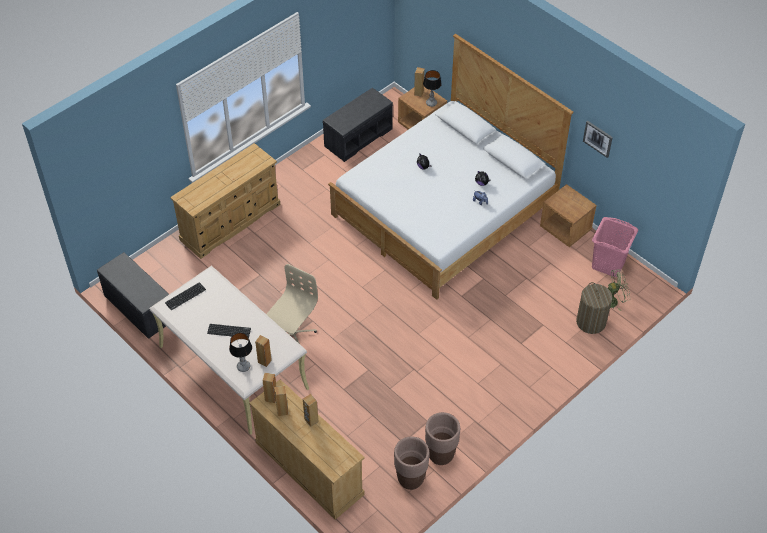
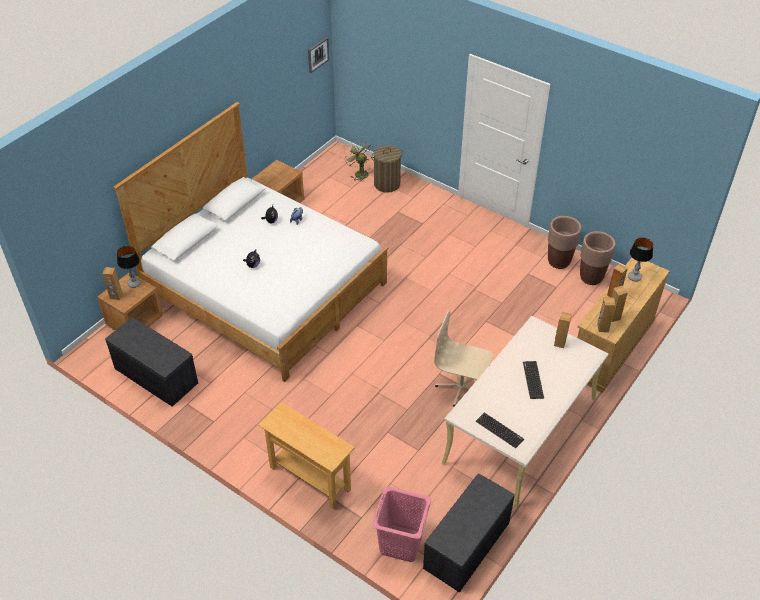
camera: 100 degrees left, 5 degrees down
beige dresser [170,143,280,259] -> beige console table [258,402,355,509]
table lamp [229,333,252,372] -> table lamp moved to [628,238,653,282]
picture [583,121,613,158] -> picture moved to [308,37,329,73]
pink laundry basket [592,217,638,277] -> pink laundry basket moved to [372,486,432,562]

